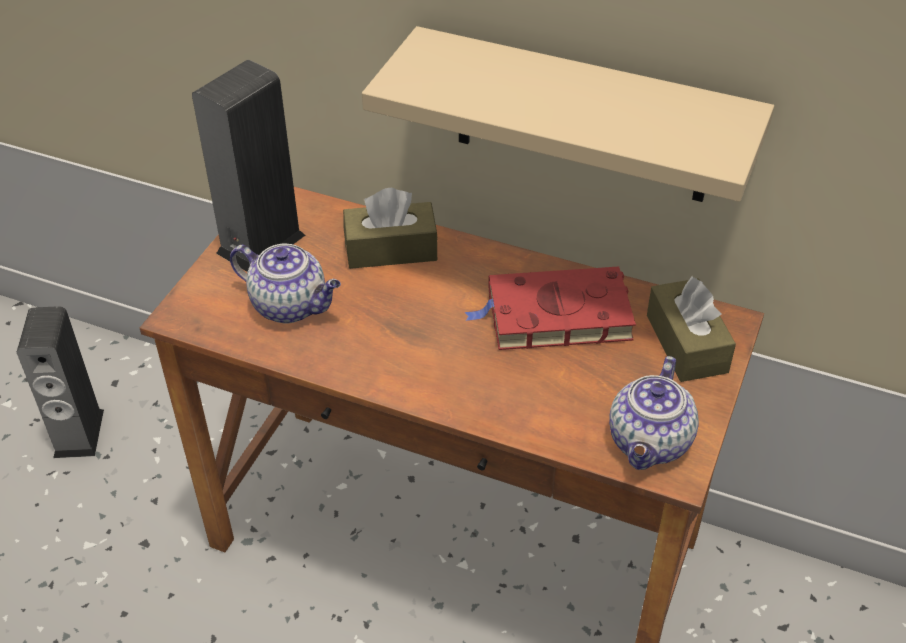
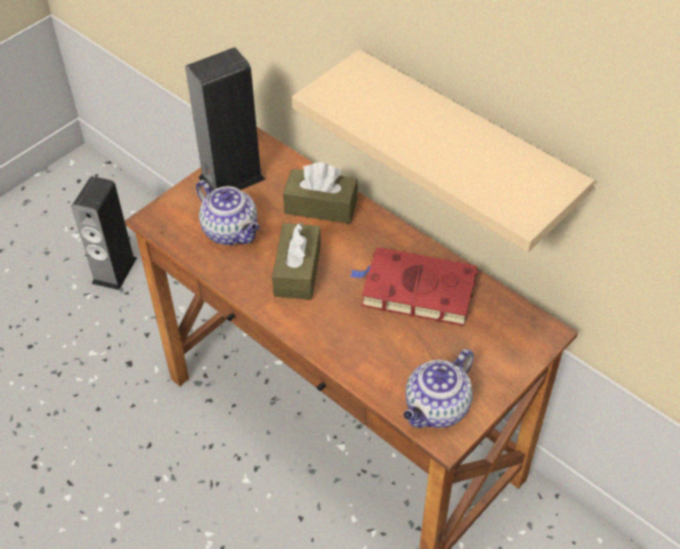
camera: 20 degrees right, 5 degrees up
brown tissue box [647,276,736,382] -> brown tissue box moved to [272,223,321,300]

